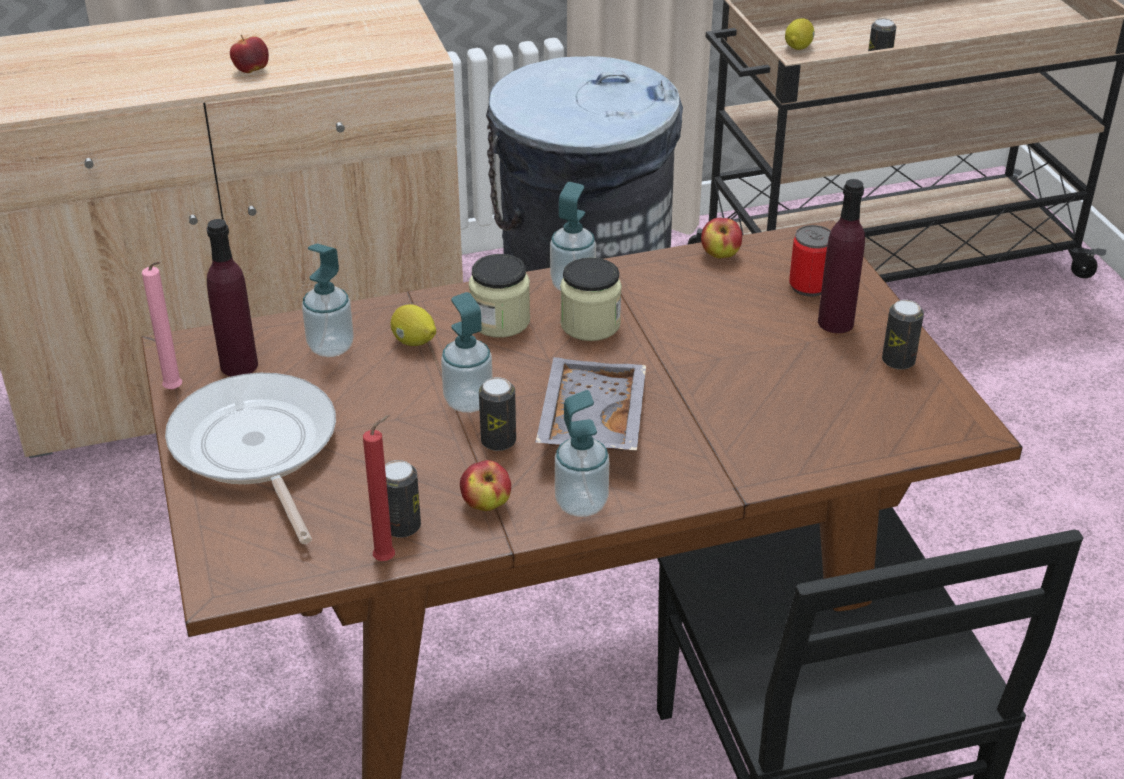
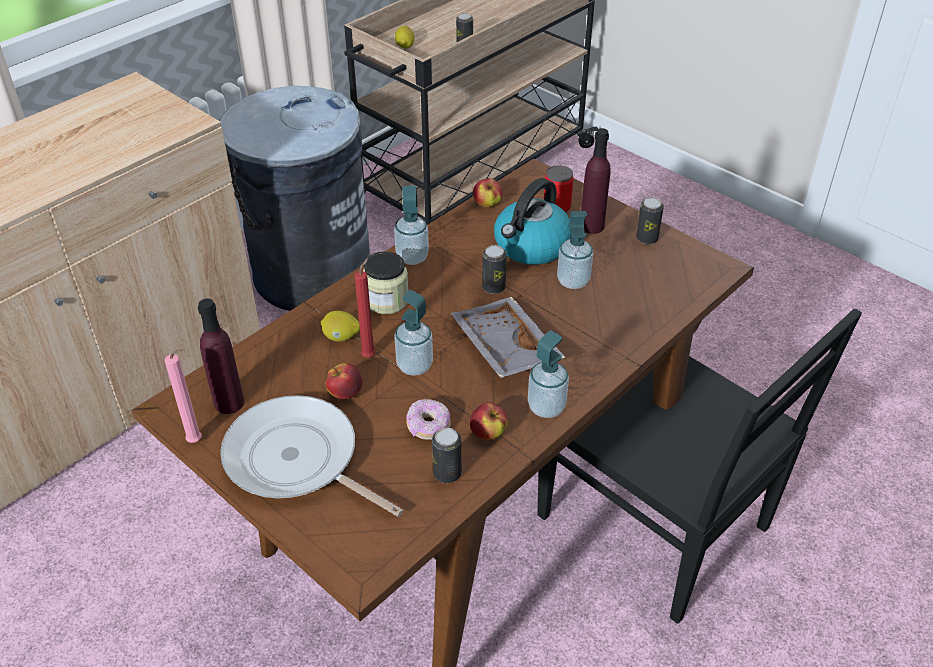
camera: 30 degrees left, 5 degrees up
apple [230,35,269,73] -> apple moved to [326,363,363,400]
soap dispenser [302,244,354,357] -> soap dispenser moved to [557,211,593,289]
red candle [363,414,395,561] -> red candle moved to [355,258,375,357]
can [479,377,516,451] -> can moved to [482,245,507,294]
jar [560,257,622,341] -> none
none -> donut [406,399,451,440]
none -> kettle [494,178,571,265]

